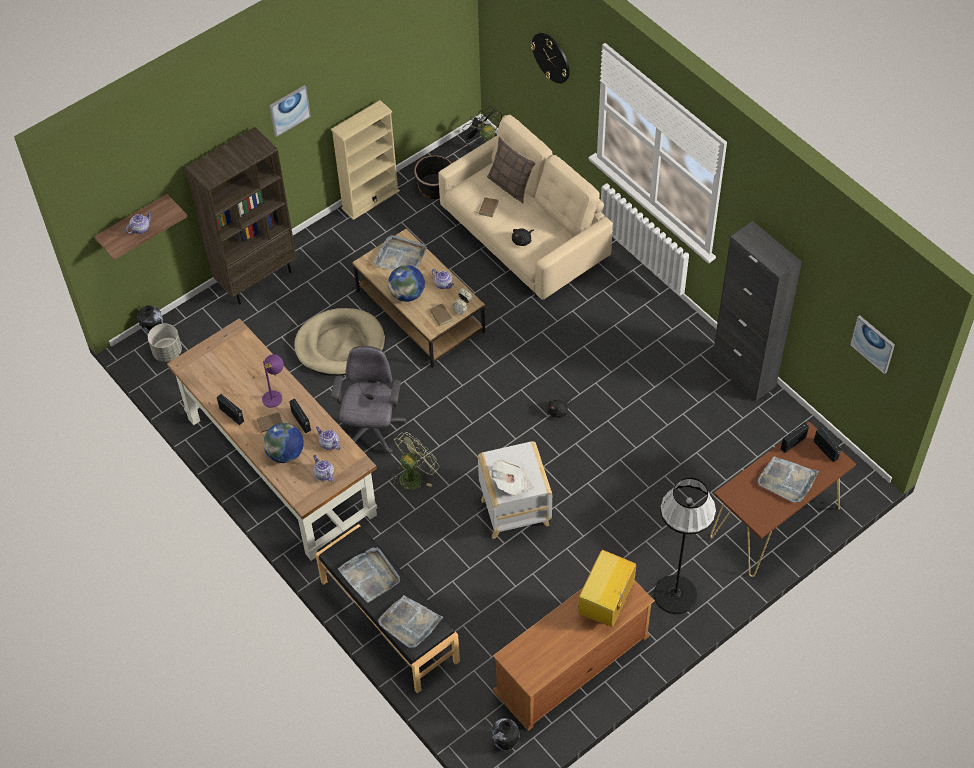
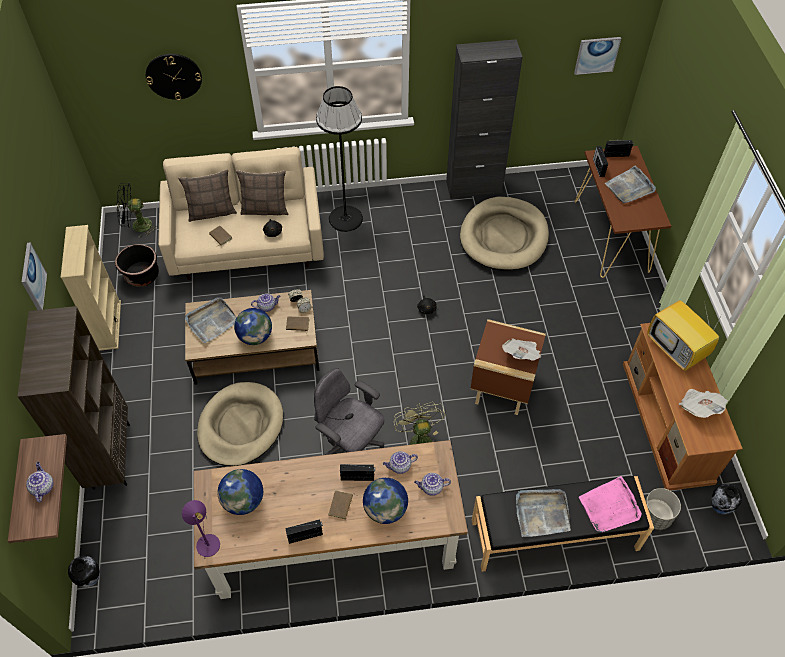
camera: 60 degrees left, 0 degrees up
grey planter [148,324,182,362] -> grey planter moved to [645,488,681,530]
purple table lamp [262,354,284,408] -> purple table lamp moved to [182,500,220,557]
grey tray [378,595,443,648] -> pink tray [579,476,642,532]
white side table [478,441,552,539] -> brown side table [470,319,546,415]
black floor lamp [654,477,716,614] -> black floor lamp moved to [316,86,363,232]
none -> globe [218,469,263,515]
none -> pillow [236,170,289,215]
none -> beige dog bed [460,197,549,271]
none -> newspaper [679,389,728,418]

